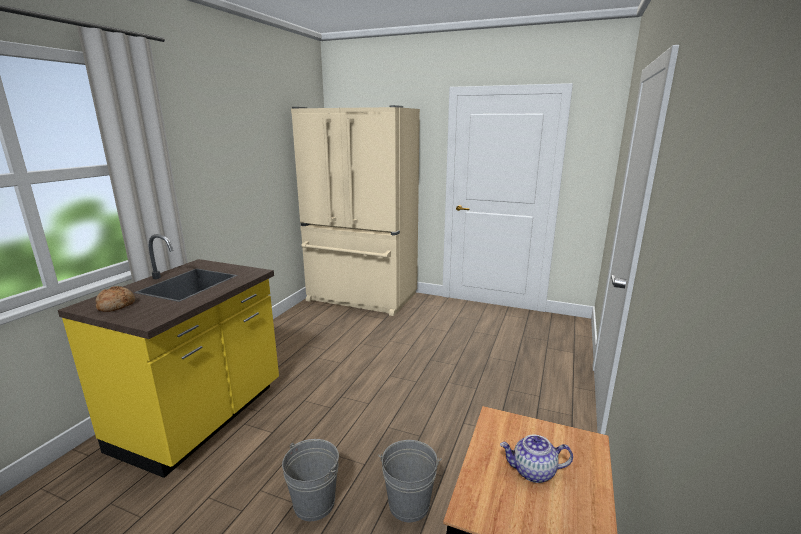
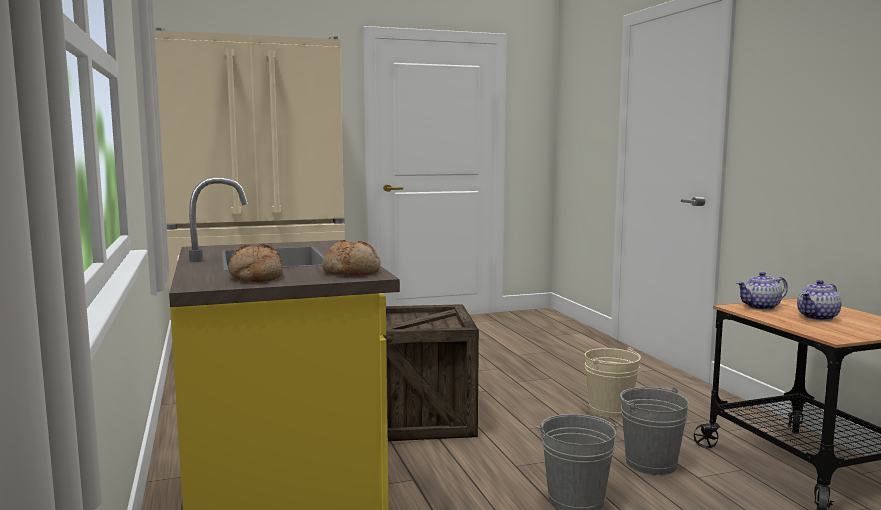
camera: 40 degrees left, 10 degrees down
none -> bread [322,240,381,275]
none -> crate [382,304,479,441]
none -> beige bucket [585,347,641,418]
none -> teapot [737,272,788,310]

